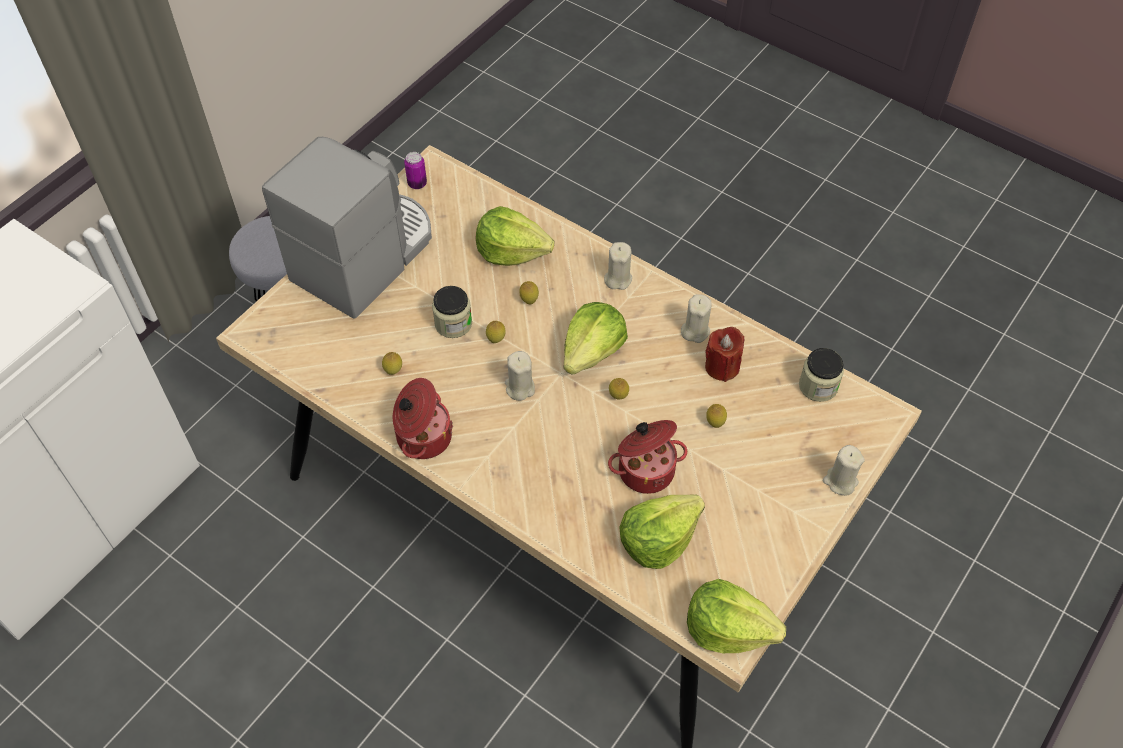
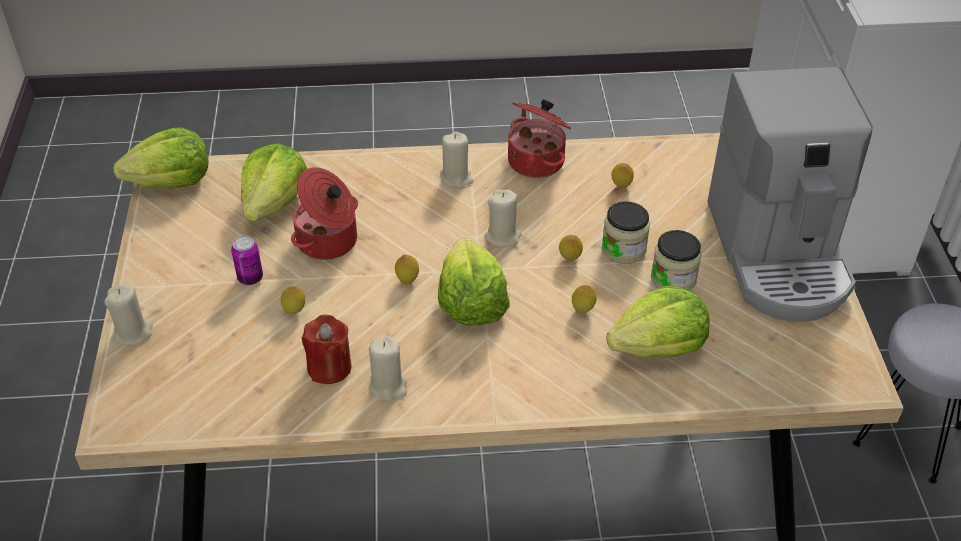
camera: 140 degrees right, 10 degrees down
can [404,152,427,189] -> can moved to [231,236,263,285]
beige candle [604,242,632,290] -> beige candle moved to [440,132,474,189]
jar [799,348,844,402] -> jar moved to [651,230,702,290]

